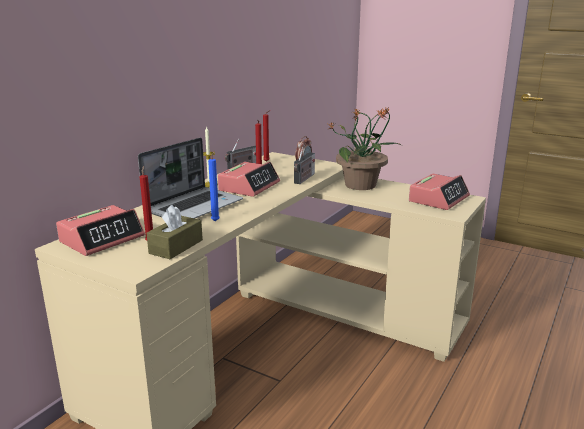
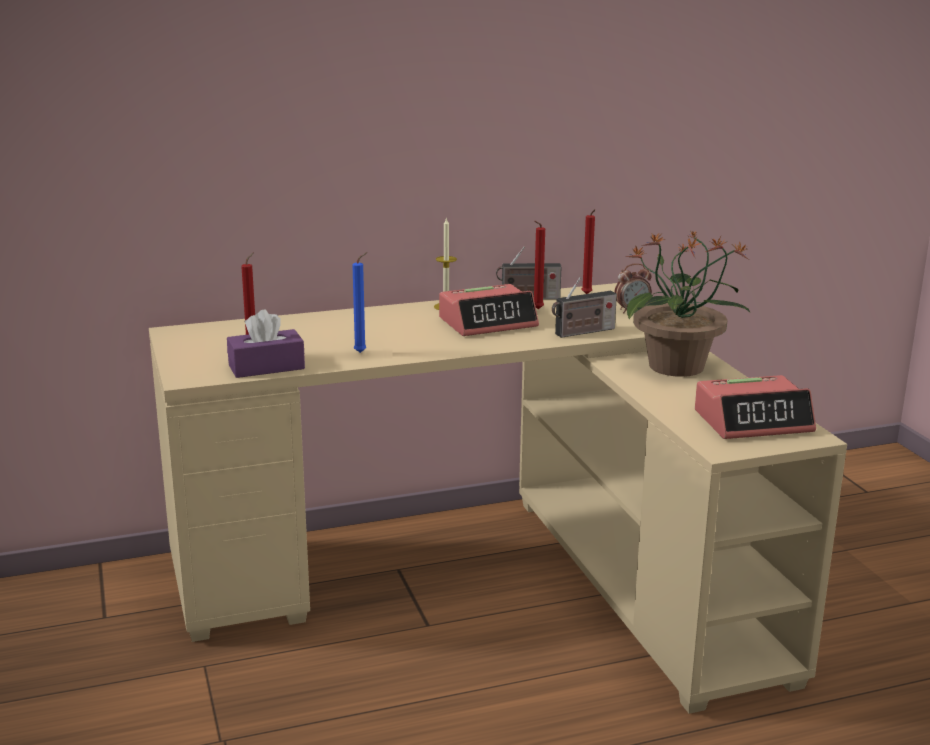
camera: 40 degrees right, 0 degrees up
alarm clock [56,205,145,256] -> none
laptop [138,138,243,219] -> none
brown tissue box [147,205,203,259] -> purple tissue box [227,310,305,378]

